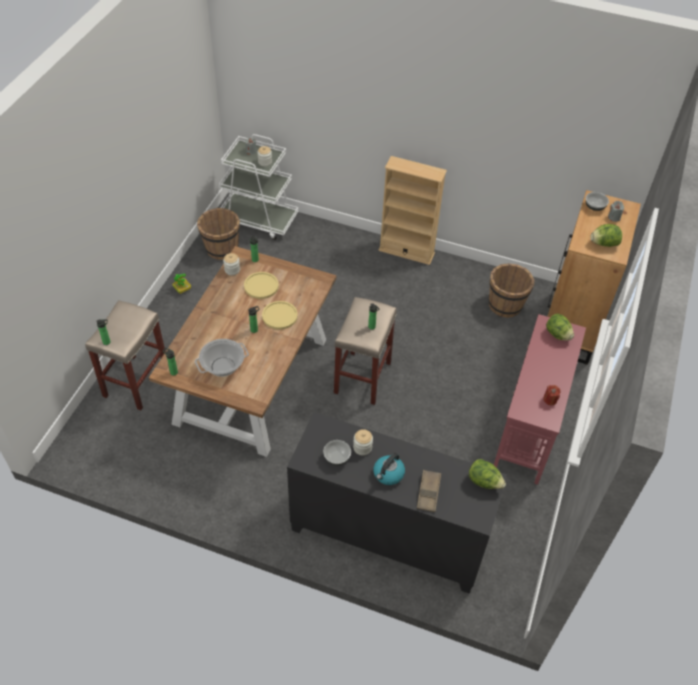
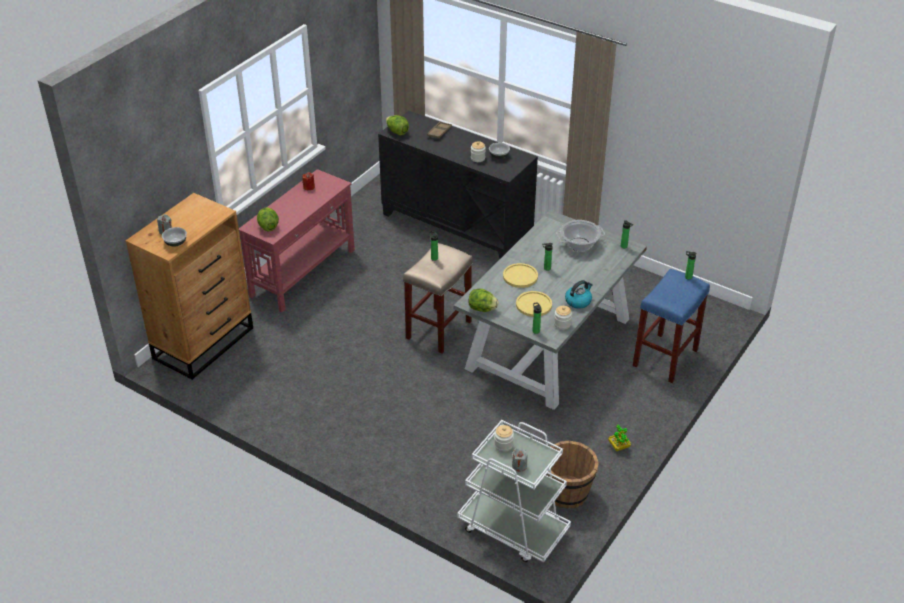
camera: 165 degrees left, 10 degrees down
beige stool [85,300,166,410] -> blue stool [633,269,710,383]
brown dining table [149,246,336,457] -> grey dining table [453,210,647,410]
kettle [374,453,405,485] -> kettle moved to [565,280,593,309]
beige bookcase [379,156,447,265] -> none
brown bucket [489,263,534,318] -> none
lettuce [590,224,622,247] -> lettuce moved to [468,289,499,312]

